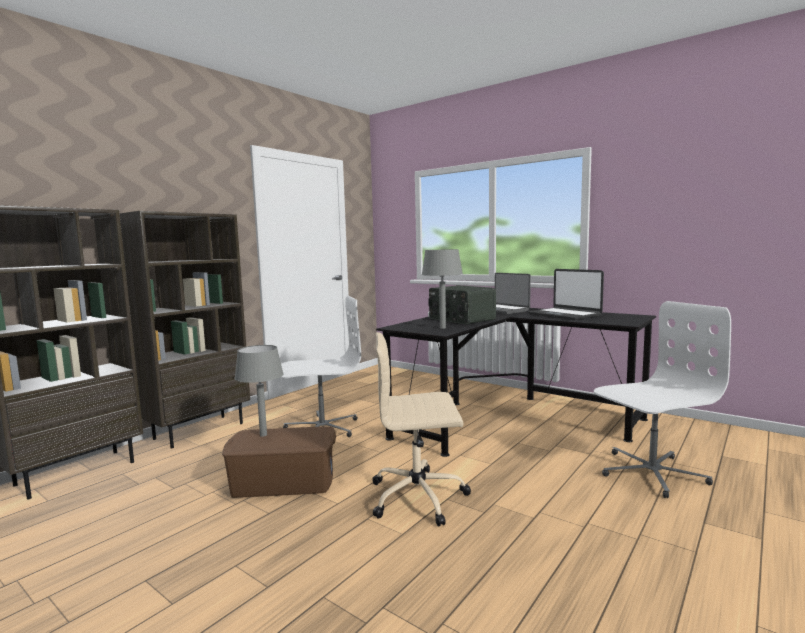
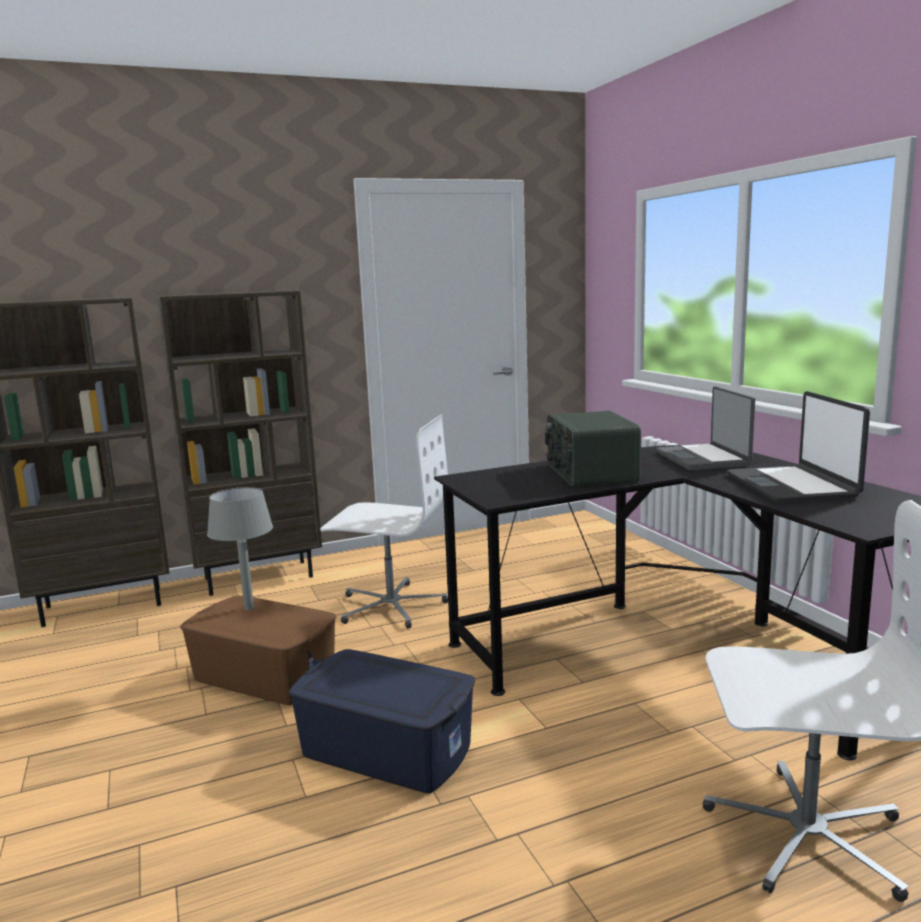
camera: 30 degrees right, 5 degrees up
beige office chair [372,332,471,527] -> blue storage box [289,649,475,793]
grey table lamp [422,249,463,329] -> none

